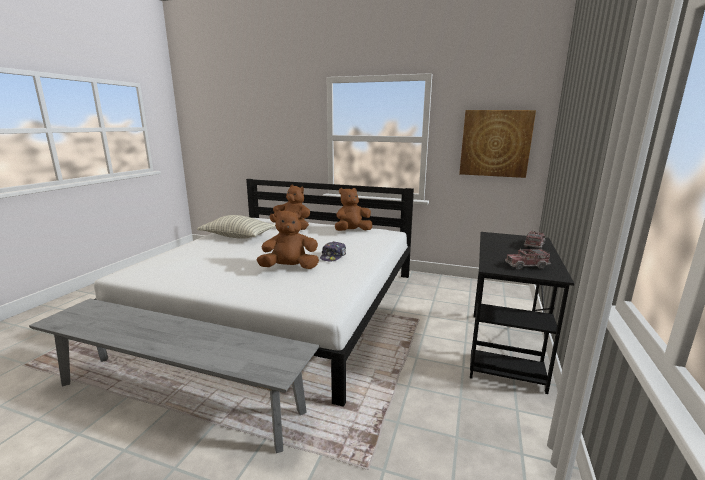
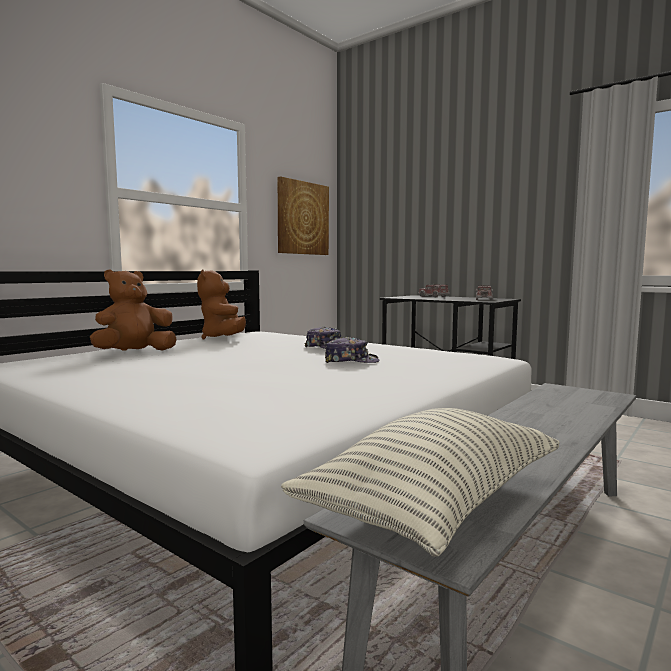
camera: 70 degrees left, 10 degrees down
pillow [197,215,275,239] -> pillow moved to [281,408,560,556]
brown plush toy [257,209,319,269] -> cap [325,337,380,363]

